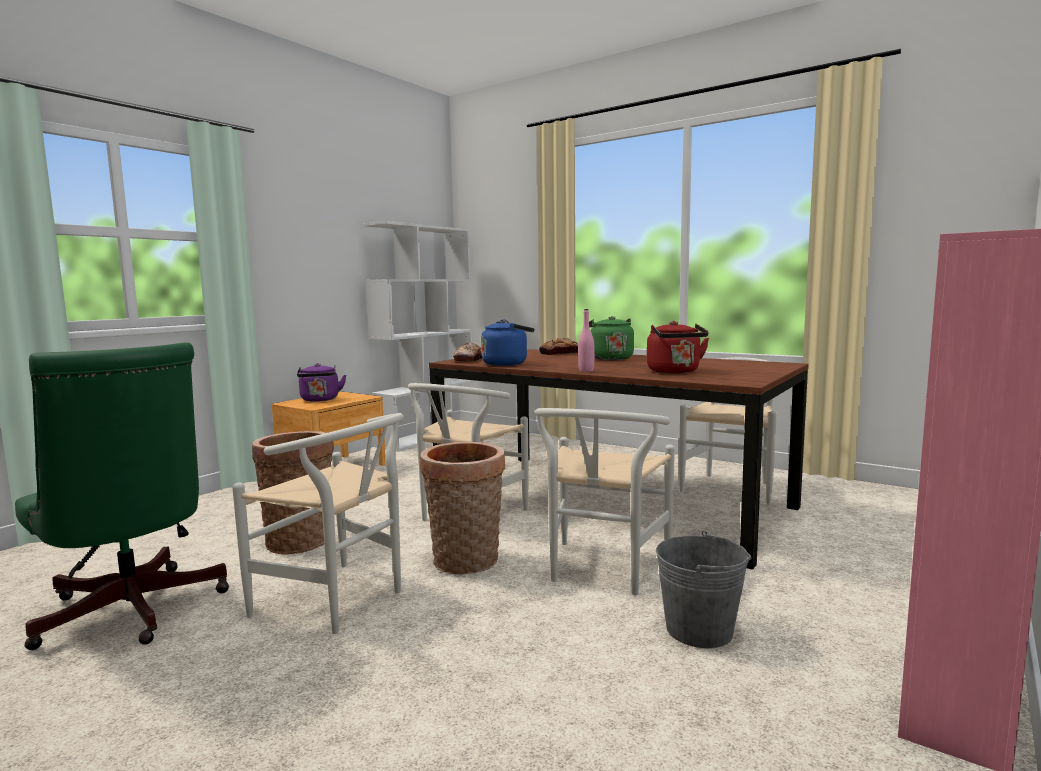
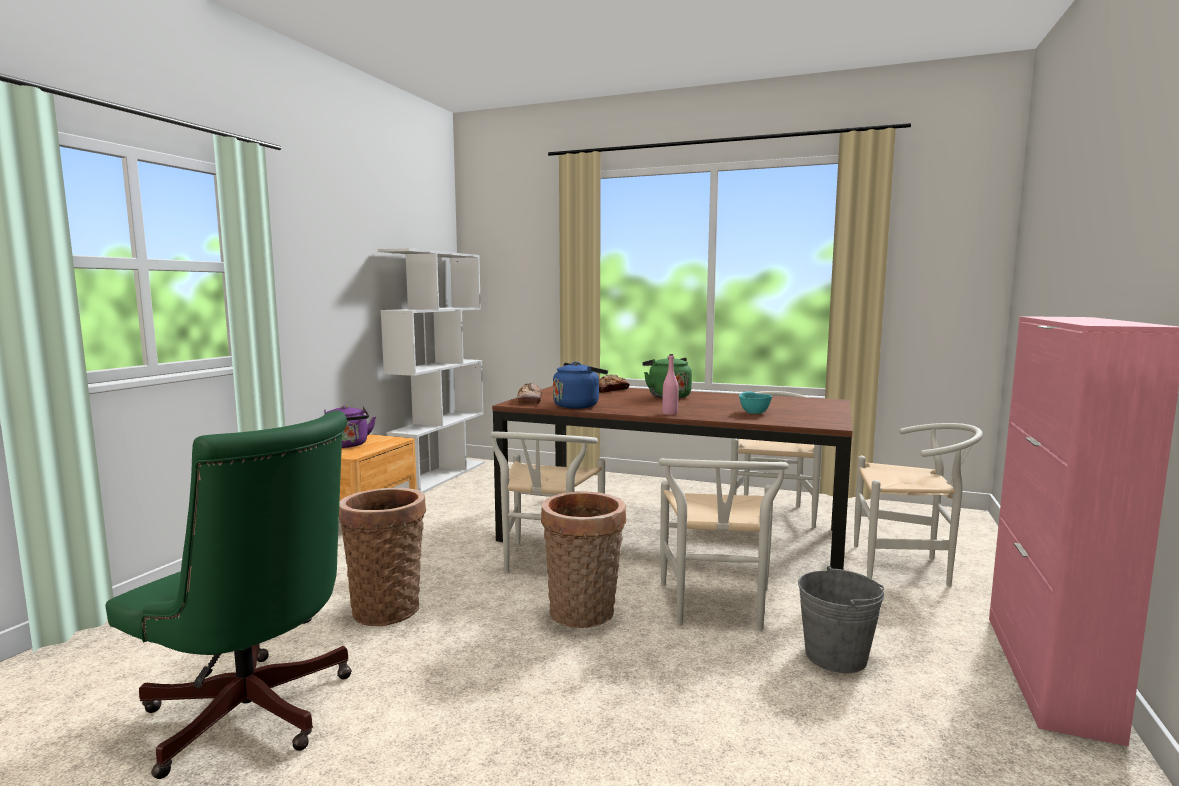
camera: 15 degrees left, 0 degrees up
white chair [232,413,404,634] -> white chair moved to [854,423,983,586]
red kettle [647,321,709,374] -> turquoise bowl [739,391,772,414]

